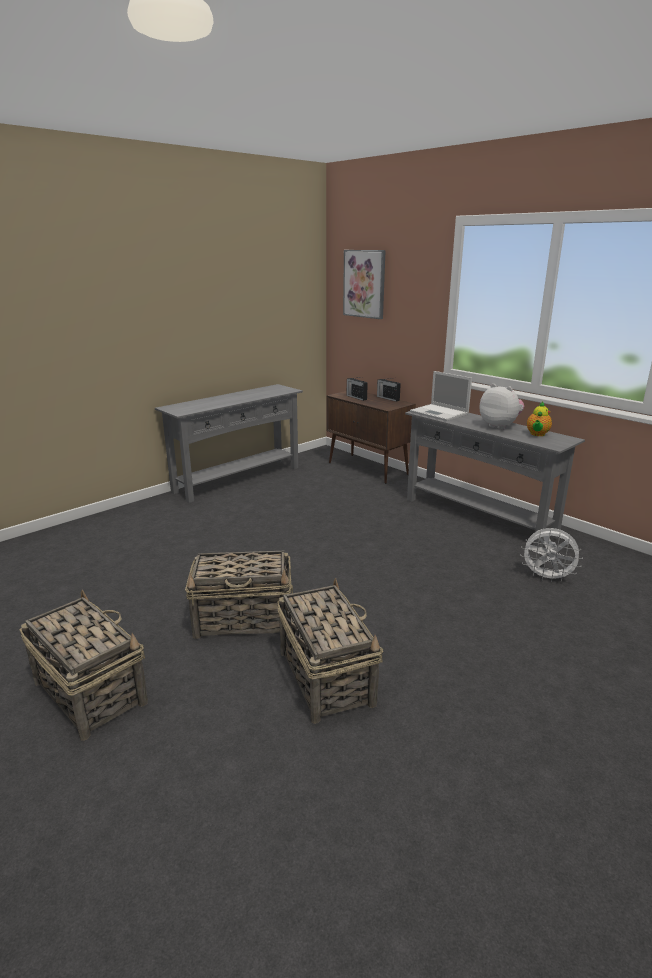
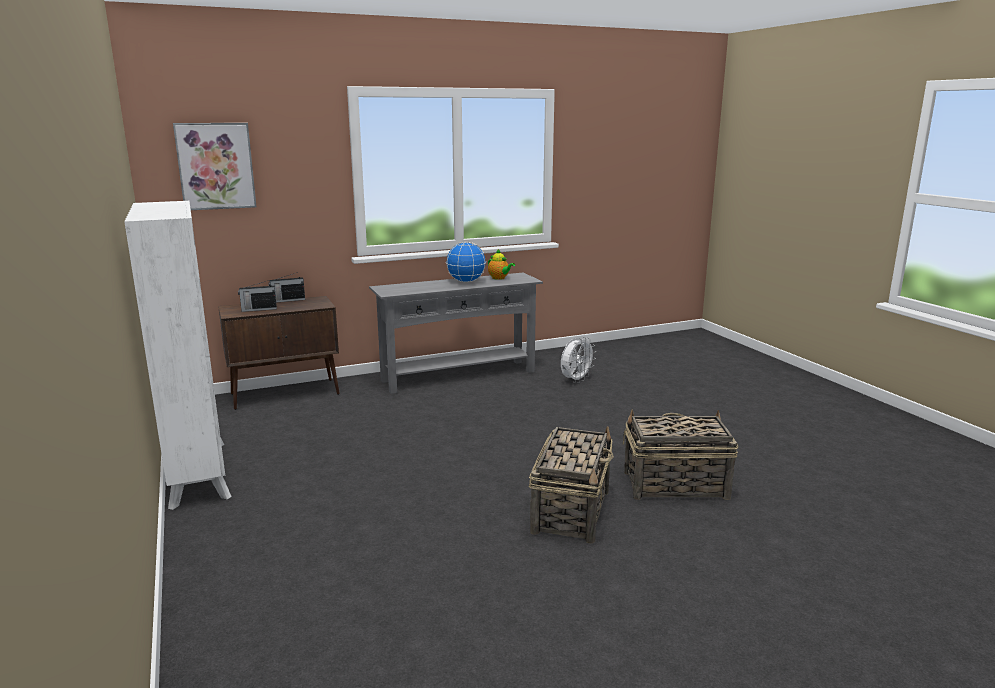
camera: 70 degrees left, 5 degrees down
basket [20,590,148,741] -> none
grey console table [155,384,303,503] -> white bookcase [124,201,232,510]
laptop [410,371,472,421] -> none
plush toy [479,384,524,429] -> globe [446,242,486,282]

